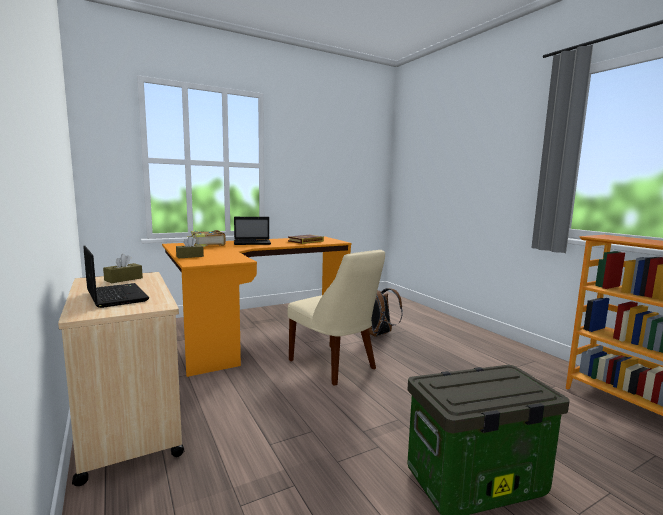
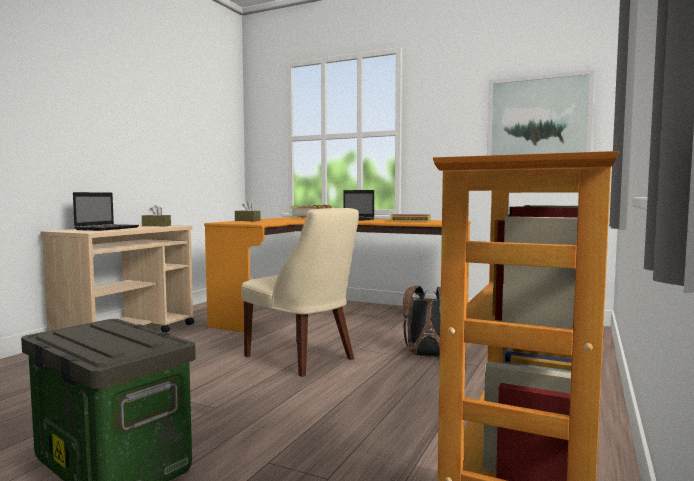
camera: 55 degrees right, 5 degrees down
beige chair [287,250,385,386] -> beige chair turned 60 degrees counterclockwise [241,208,359,377]
none -> picture [487,70,594,155]

